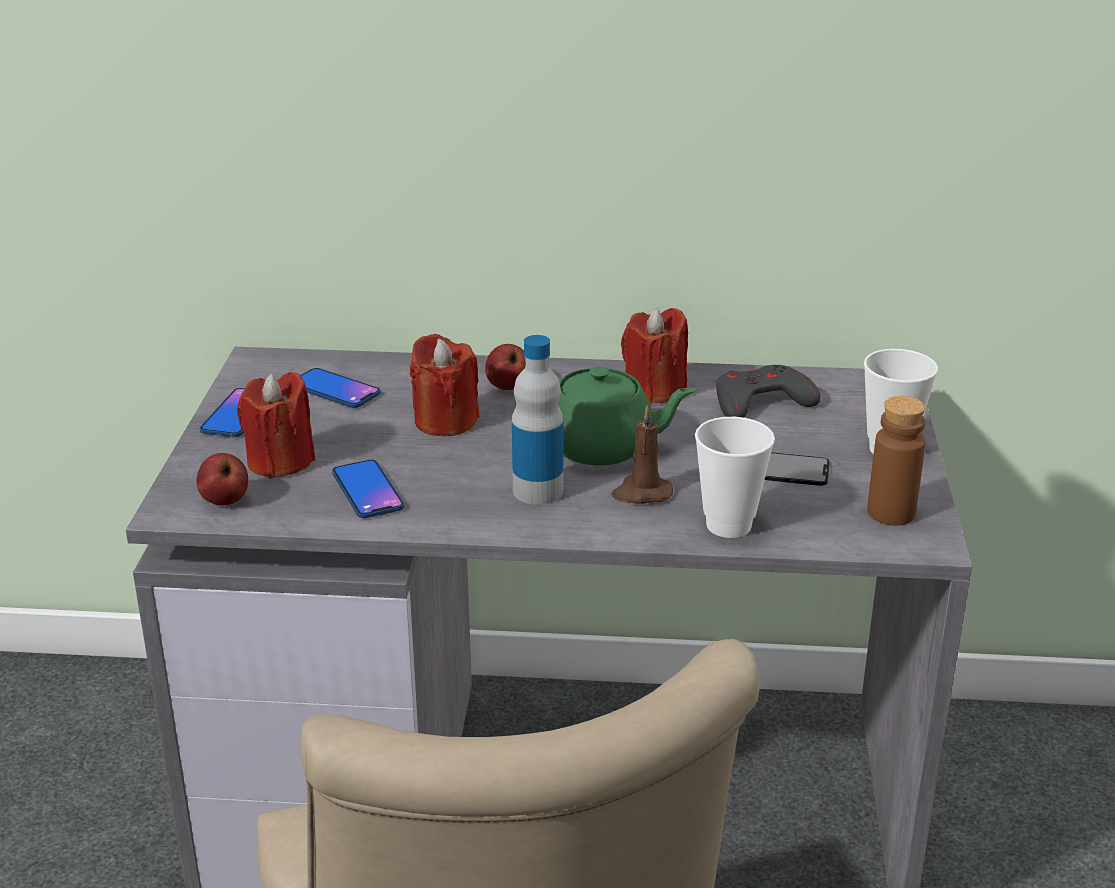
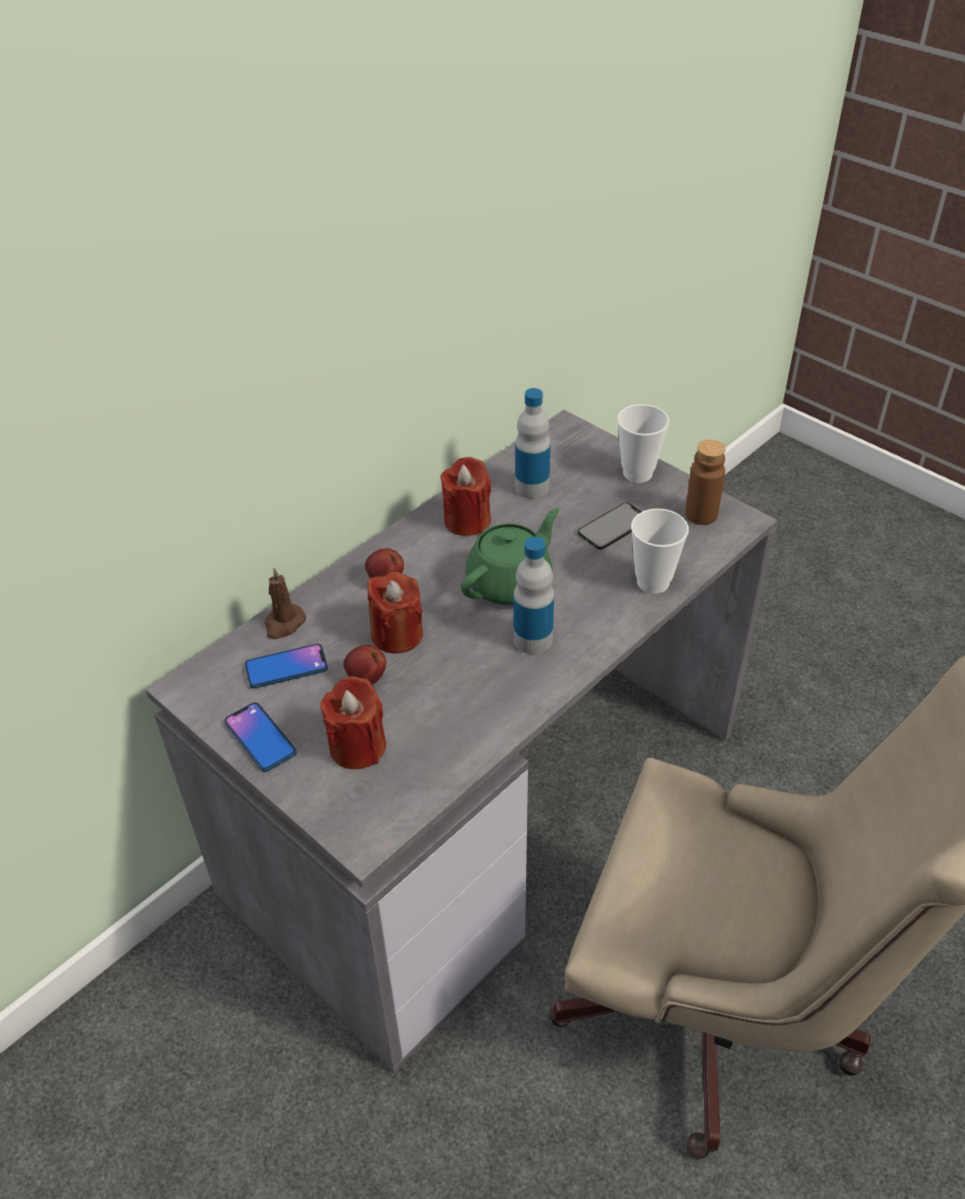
camera: 50 degrees left, 15 degrees up
apple [197,453,248,505] -> apple moved to [344,645,386,685]
phone [332,459,404,518] -> none
brown candle [611,405,673,504] -> brown candle moved to [264,567,306,639]
grey game controller [716,365,820,418] -> bottle [515,388,551,499]

